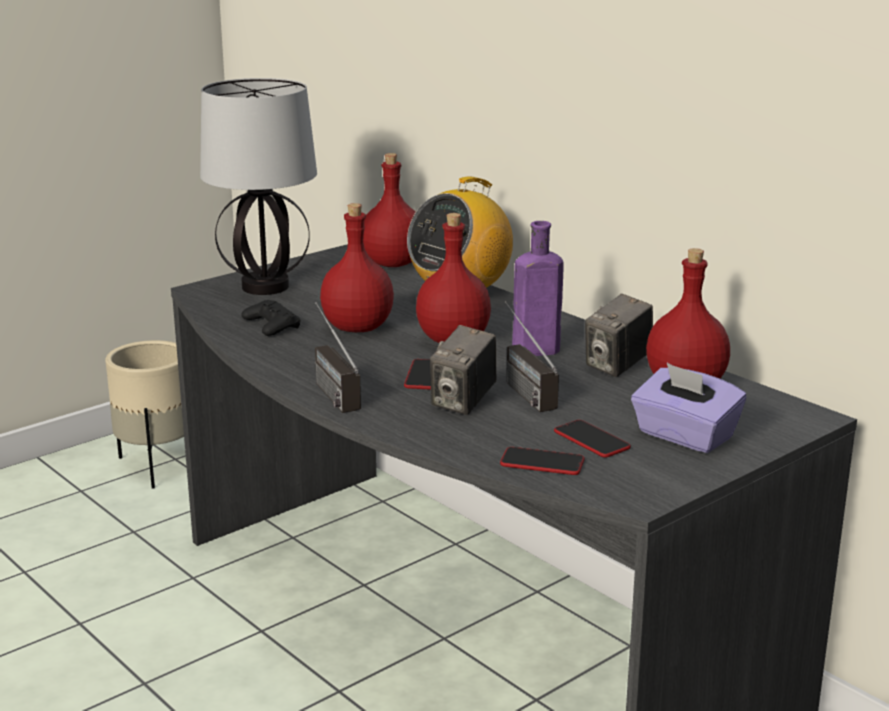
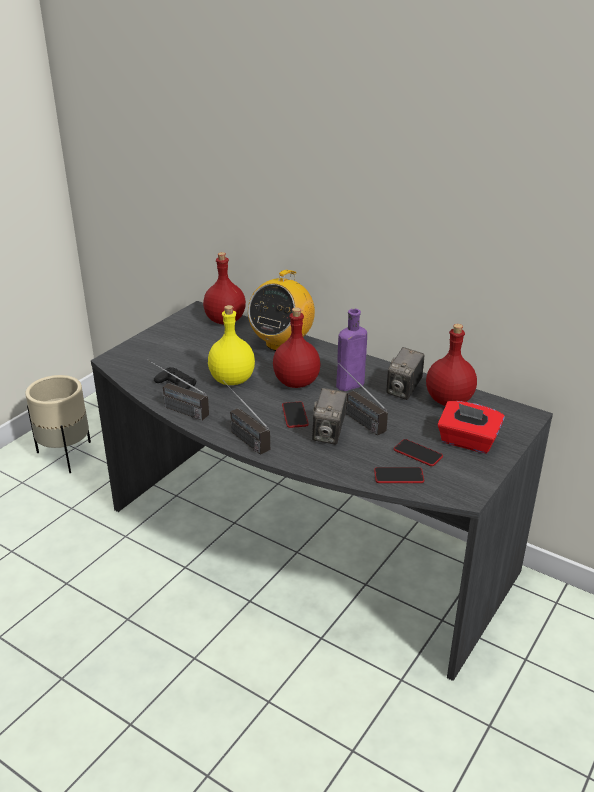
camera: 15 degrees left, 10 degrees up
table lamp [200,78,317,295] -> none
red bottle [320,203,394,332] -> yellow bottle [208,305,255,385]
purple tissue box [631,363,747,453] -> red tissue box [437,401,505,454]
none -> radio [147,359,209,421]

